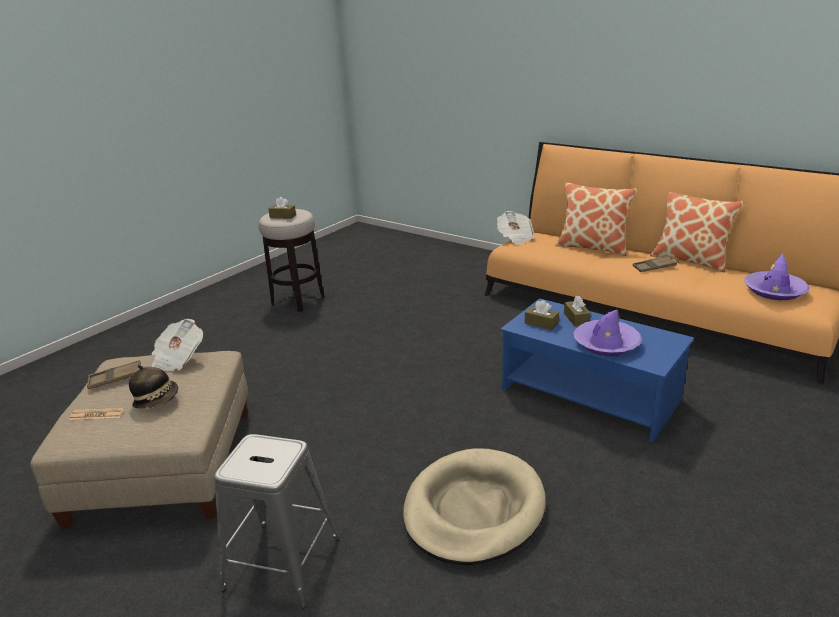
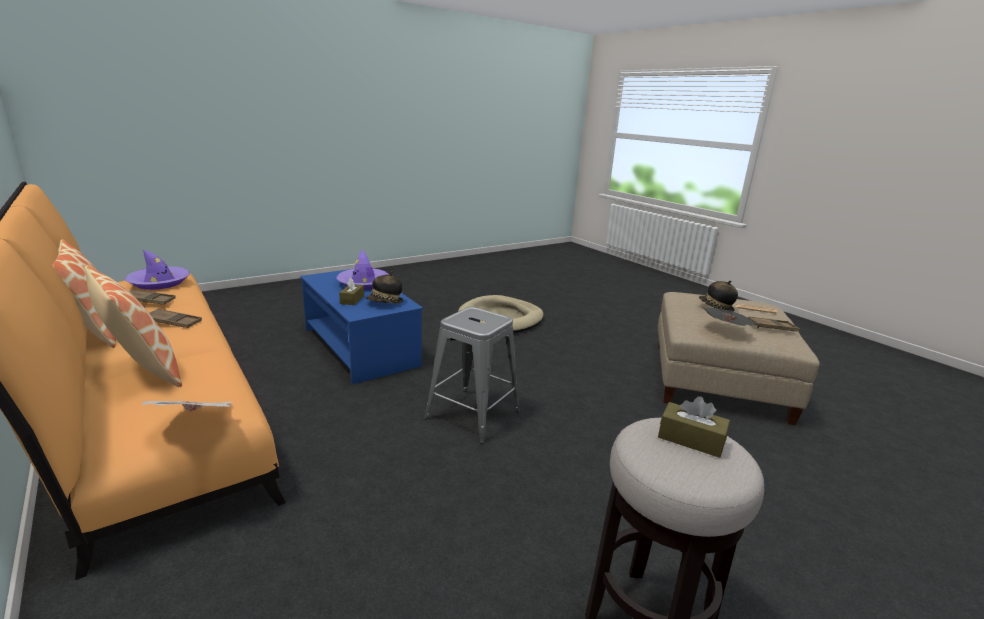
camera: 165 degrees left, 5 degrees down
grey stool [214,434,339,608] -> grey stool moved to [424,307,520,444]
brown tissue box [525,300,559,330] -> hat [366,272,403,303]
none -> brown tray [129,289,176,305]

